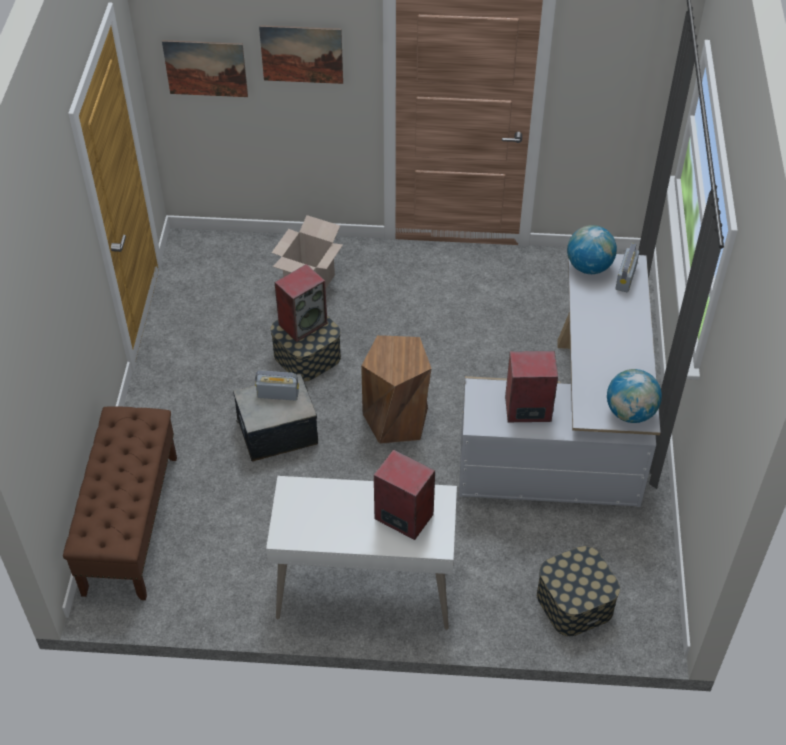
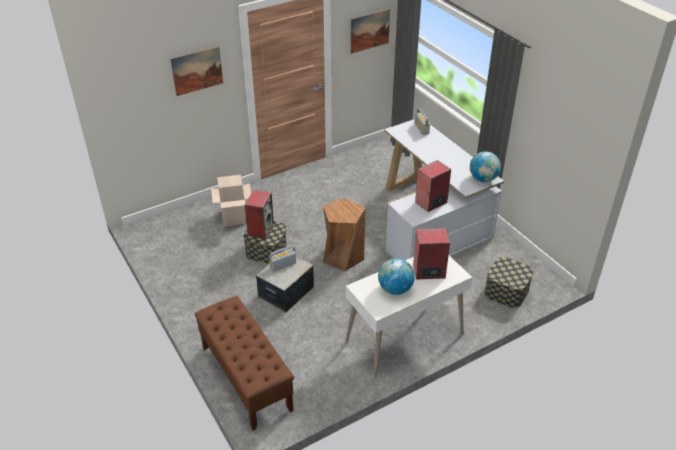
camera: 35 degrees left, 10 degrees down
picture [162,40,248,97] -> picture moved to [350,9,390,54]
globe [567,225,617,274] -> globe moved to [378,258,415,295]

